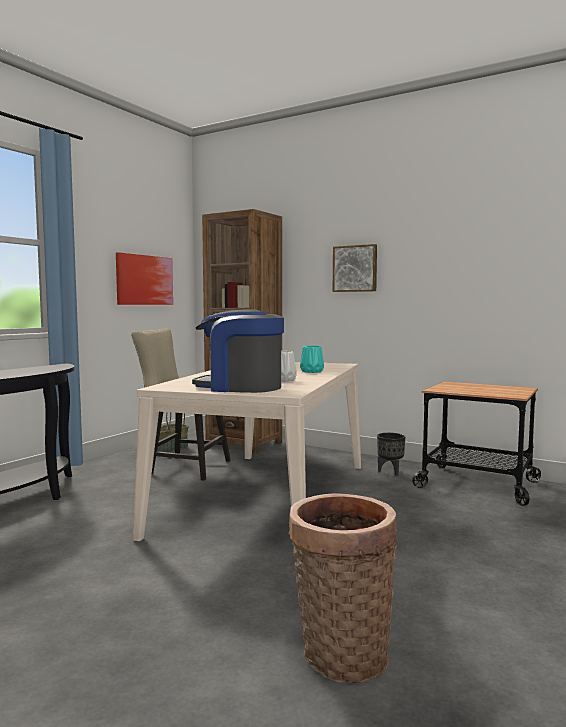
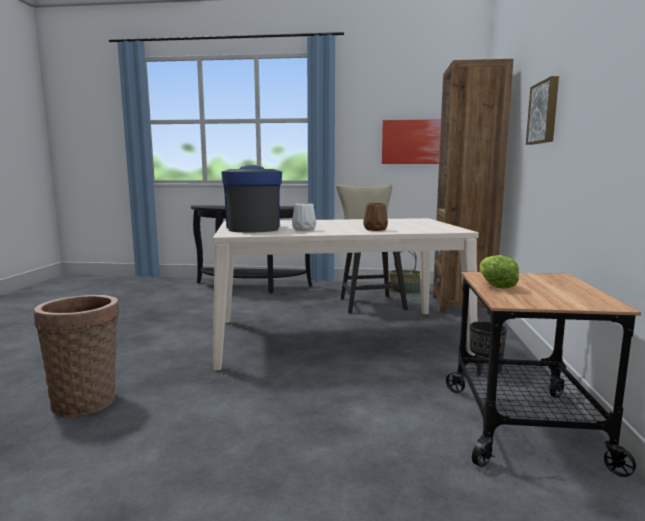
camera: 65 degrees right, 5 degrees up
turquoise vase [300,346,324,373] -> brown vase [363,203,388,231]
none -> lettuce [480,255,519,289]

